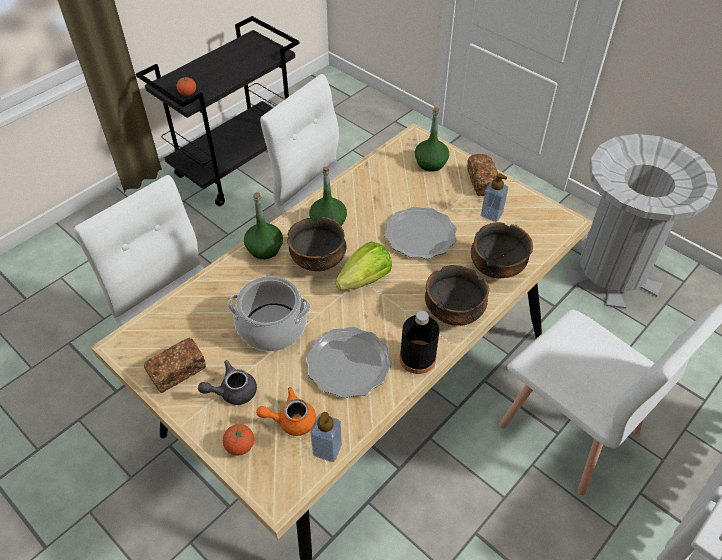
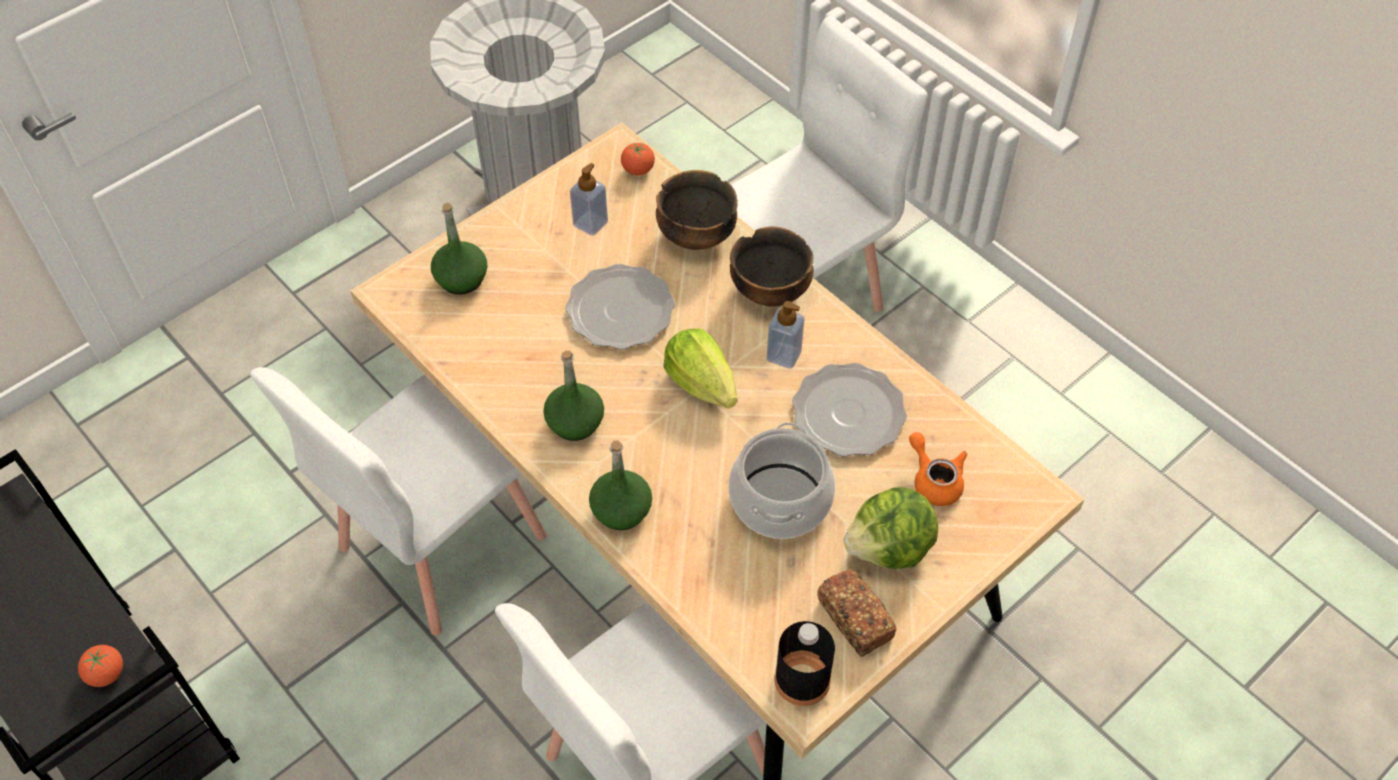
camera: 85 degrees left, 5 degrees up
grey teapot [198,360,257,405] -> lettuce [844,487,938,569]
tomato [223,424,254,456] -> tomato moved to [621,143,655,175]
orange teapot [256,387,316,436] -> orange teapot turned 150 degrees clockwise [909,432,967,506]
bowl [287,217,347,271] -> none
soap dispenser [311,412,342,462] -> soap dispenser moved to [767,301,804,369]
black bottle [400,311,440,374] -> black bottle moved to [774,621,835,706]
bread [467,154,498,196] -> none

